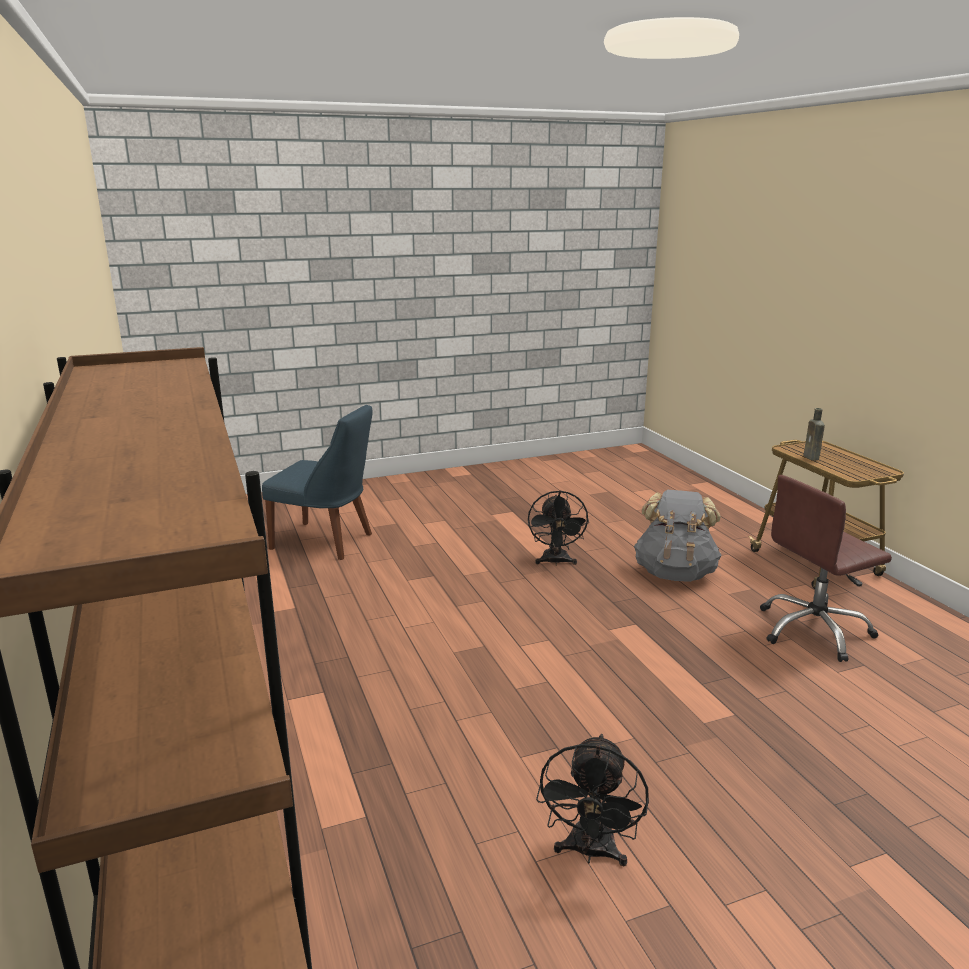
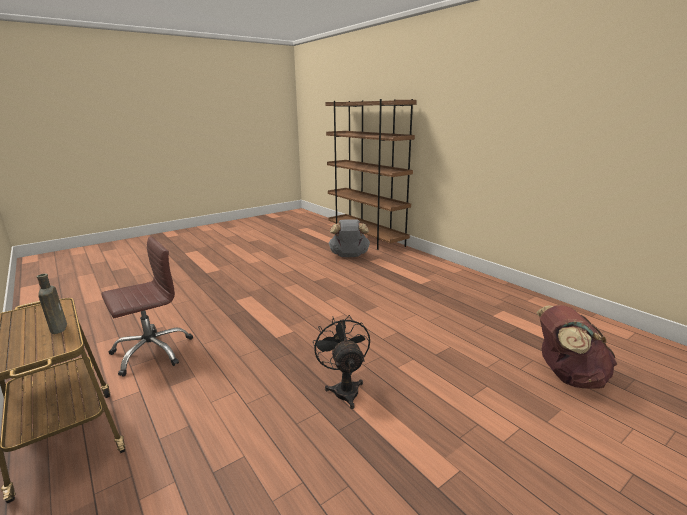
camera: 165 degrees right, 0 degrees up
blue chair [262,405,372,560] -> brown backpack [537,305,617,388]
black fan [536,733,649,867] -> none
grey backpack [634,490,722,582] -> grey backpack moved to [329,219,370,257]

